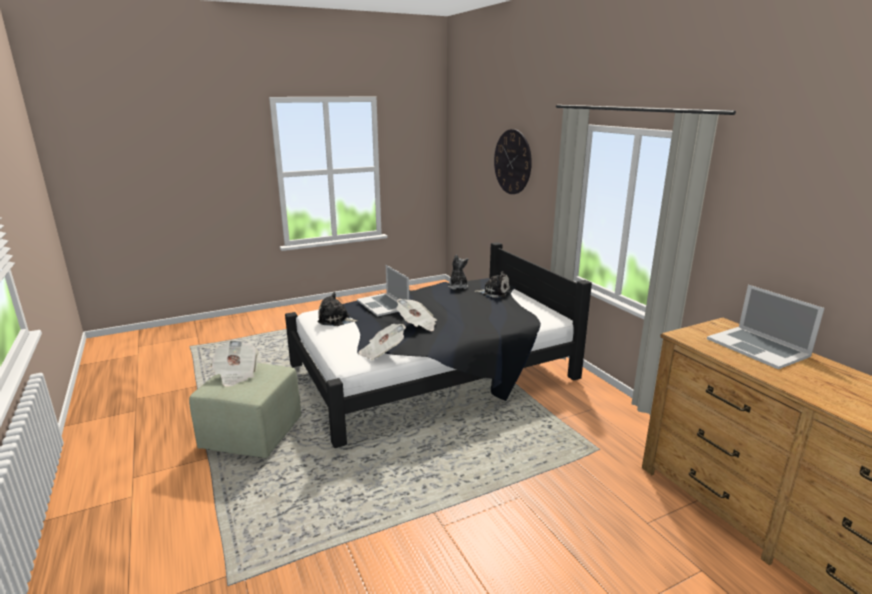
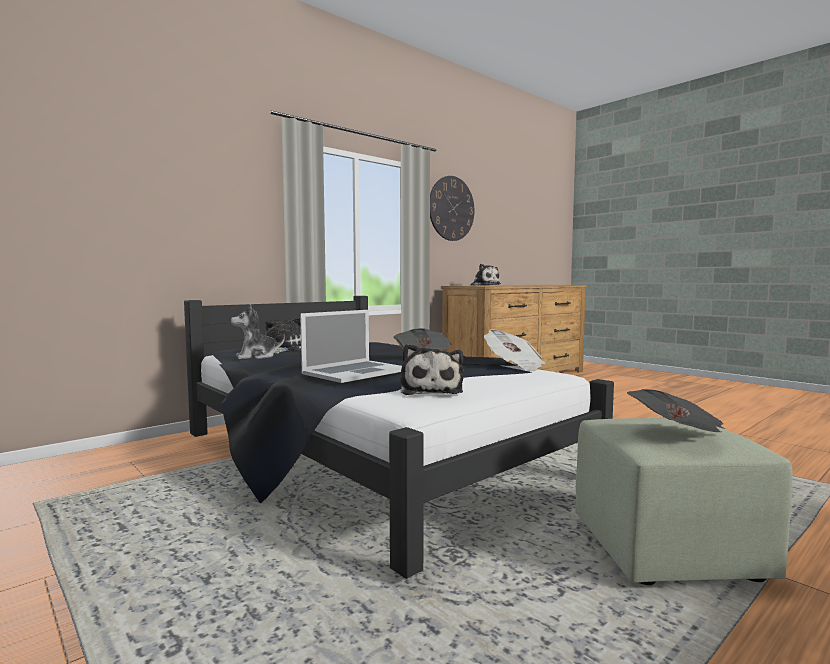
camera: 105 degrees left, 15 degrees down
wall clock [494,129,532,194] -> wall clock moved to [430,176,474,241]
laptop [707,285,824,369] -> plush toy [471,264,501,285]

